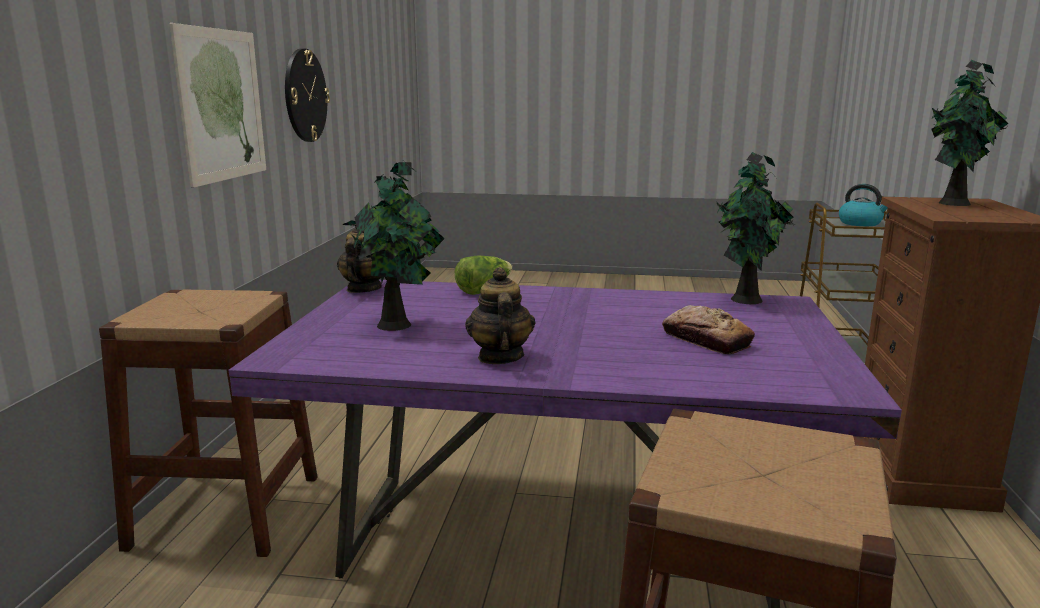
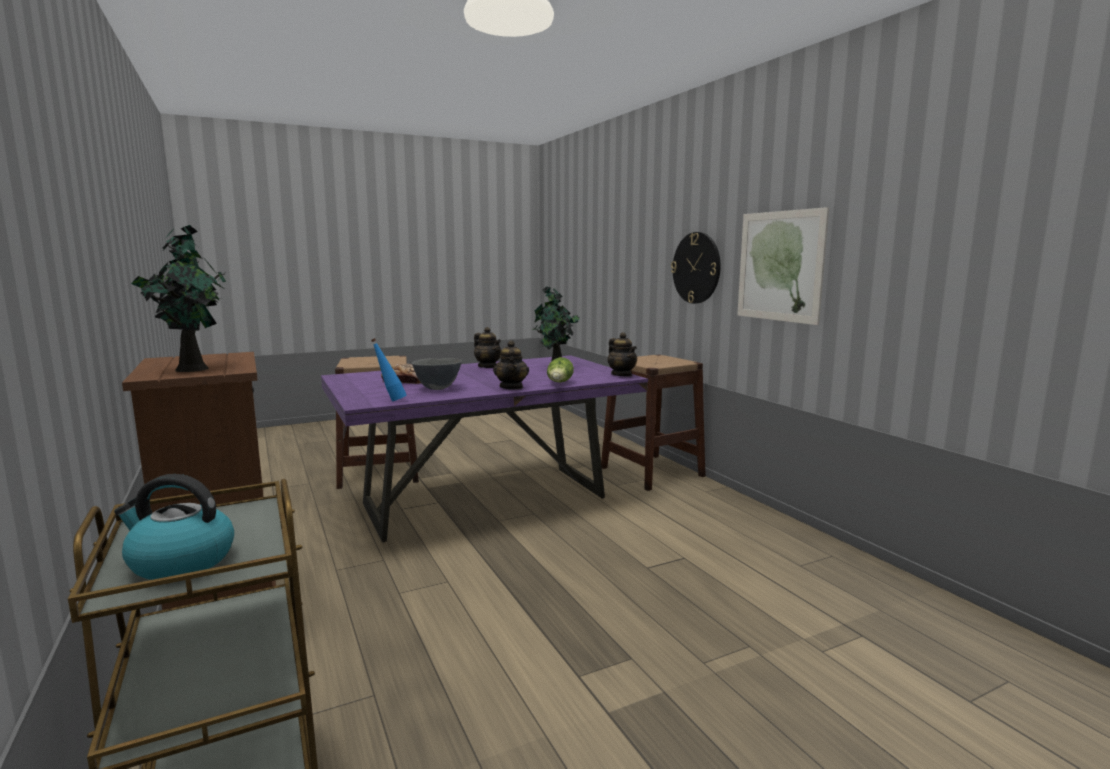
camera: 145 degrees right, 5 degrees down
wall clock [285,49,330,142] -> wall clock moved to [671,232,721,304]
potted plant [717,152,795,304] -> blue bottle [371,338,407,401]
none -> grey bowl [412,358,462,390]
none -> teapot [493,340,529,390]

